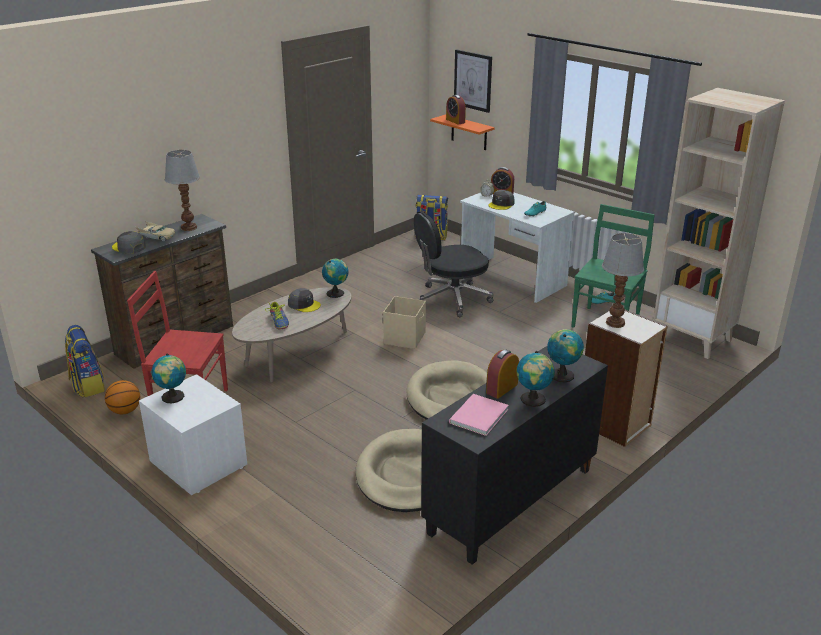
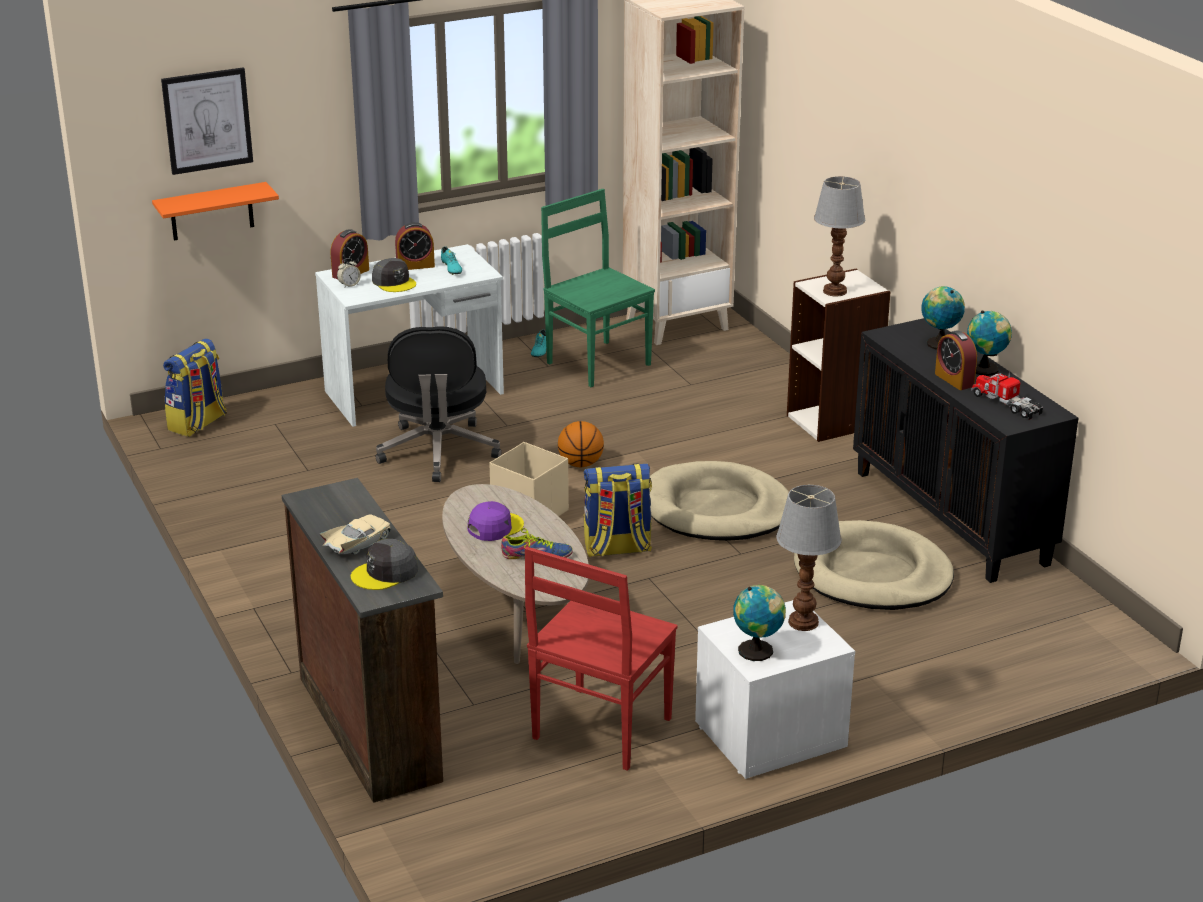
camera: 70 degrees left, 0 degrees up
backpack [65,325,105,397] -> backpack moved to [584,463,652,557]
basketball [105,380,140,414] -> basketball moved to [558,421,604,467]
table lamp [165,150,200,231] -> table lamp moved to [776,485,842,631]
grey cap [288,288,321,312] -> purple cap [468,501,524,541]
globe [322,259,348,298] -> none
alarm clock [446,95,466,125] -> alarm clock moved to [395,222,435,270]
pink book [449,394,509,436] -> toy truck [971,370,1043,420]

